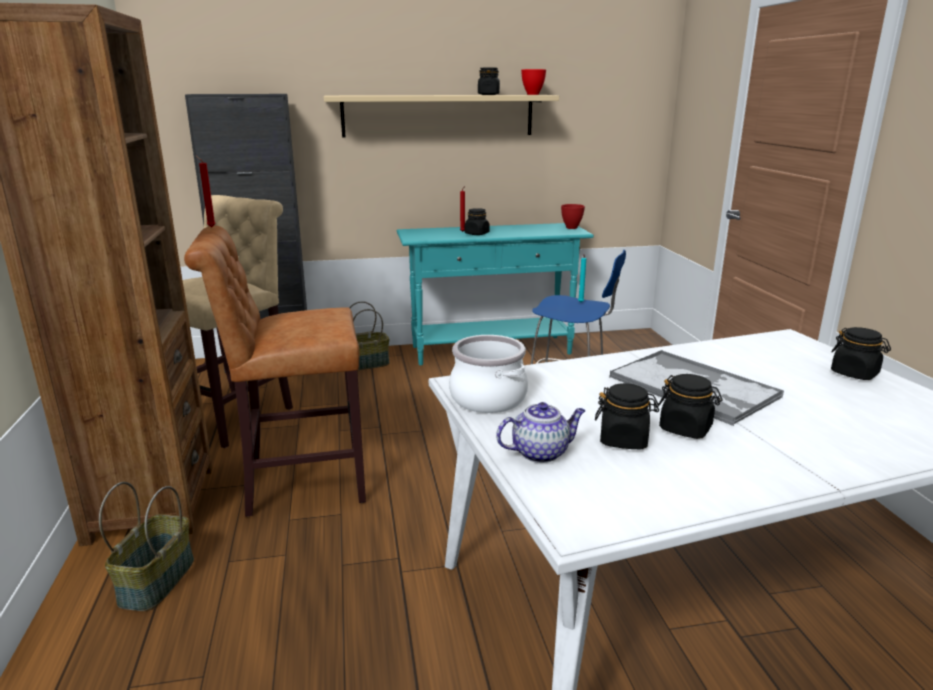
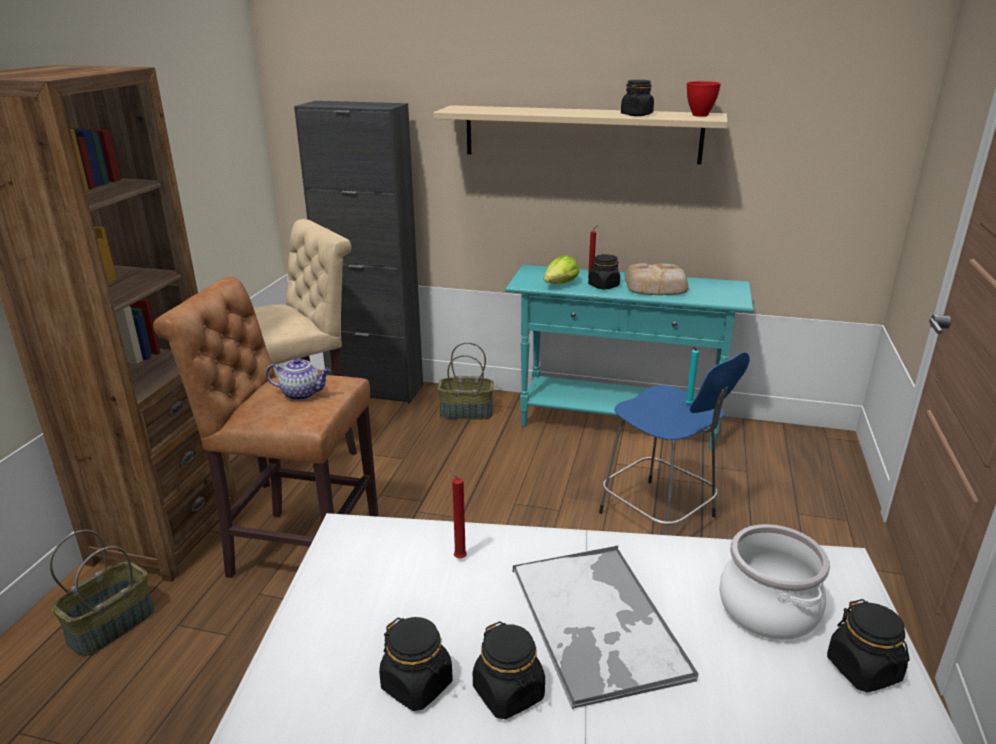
camera: 25 degrees right, 5 degrees up
red candle [196,156,216,227] -> red candle moved to [450,467,467,559]
cooking pot [449,335,528,413] -> cooking pot moved to [719,524,830,640]
teapot [496,402,585,463] -> teapot moved to [266,358,331,400]
red bowl [561,204,585,229] -> none
none -> lettuce [543,255,579,284]
none -> bread [625,263,689,295]

